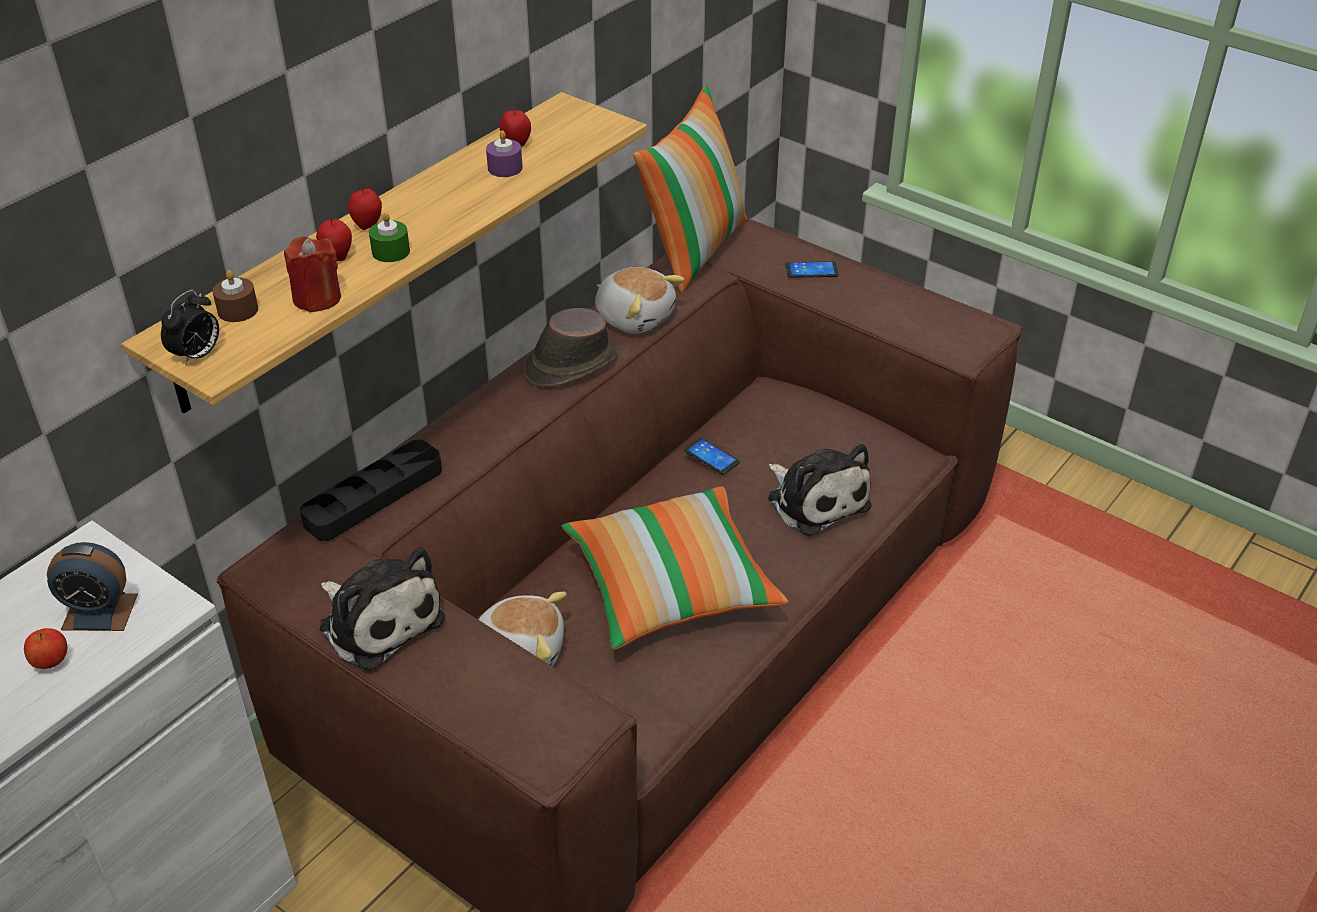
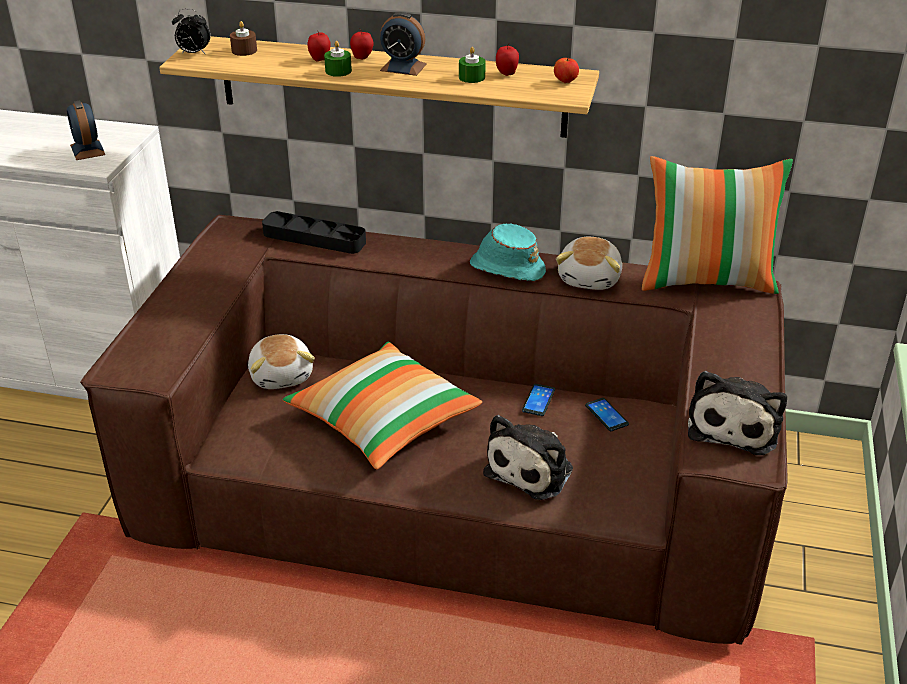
camera: 65 degrees right, 5 degrees down
apple [24,628,67,669] -> apple moved to [554,58,579,83]
red candle [284,237,341,312] -> none
plush toy [320,547,445,671] -> plush toy moved to [688,371,787,455]
purple candle [486,130,523,177] -> green candle [459,47,486,83]
brown hat [524,308,618,387] -> turquoise hat [470,223,546,281]
phone [786,261,839,278] -> phone moved to [585,398,629,431]
none -> alarm clock [380,12,427,76]

